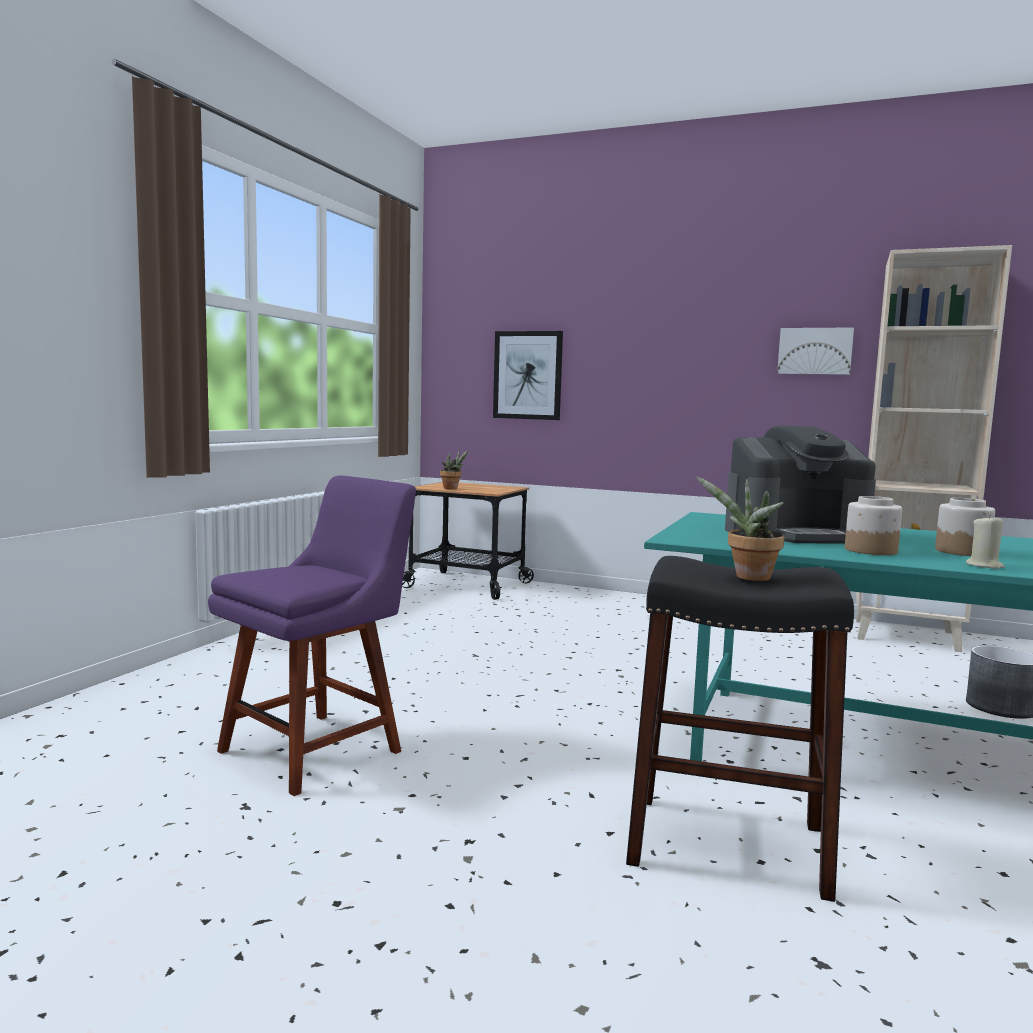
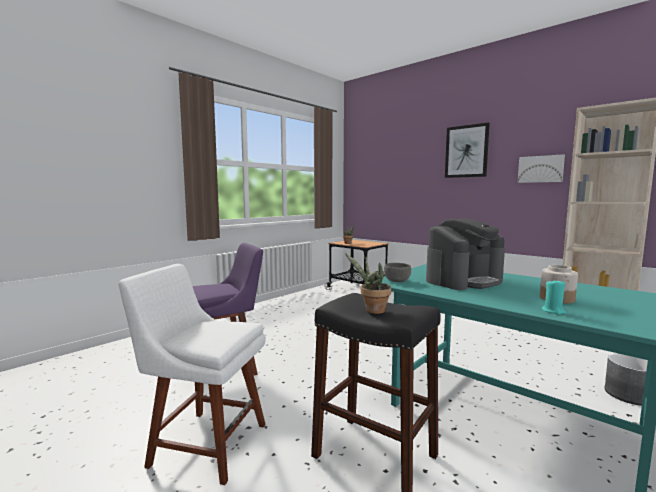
camera: 20 degrees right, 0 degrees up
picture [493,331,563,420] -> picture moved to [445,122,490,178]
coffee machine [725,426,876,543] -> coffee machine turned 45 degrees counterclockwise [426,219,505,290]
jar [845,496,902,555] -> none
beige candle [966,514,1005,569] -> turquoise candle [542,279,566,314]
none -> white chair [118,264,266,485]
none -> grey bowl [384,263,411,282]

